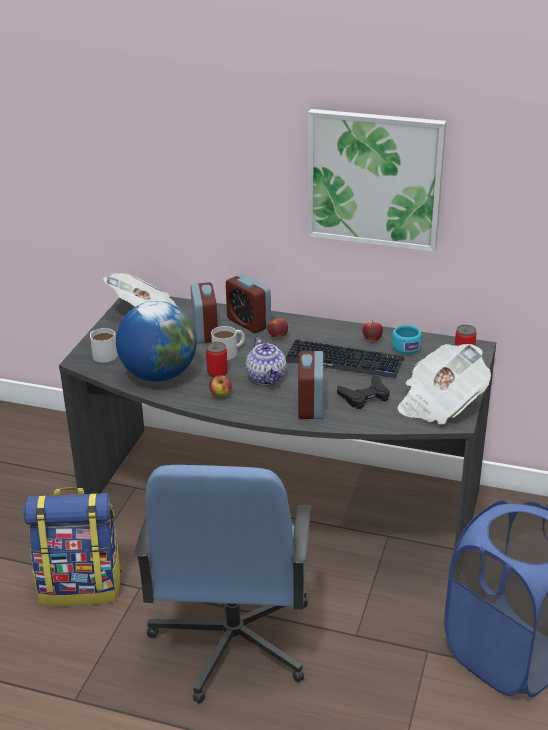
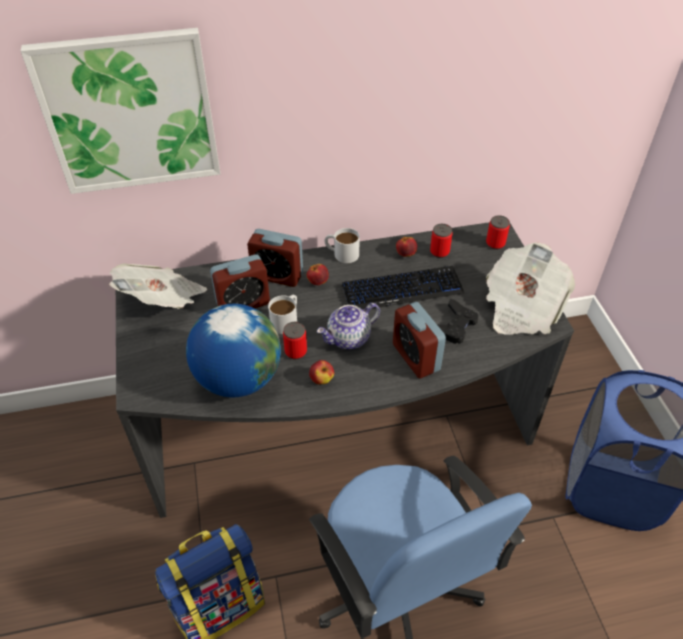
camera: 30 degrees left, 15 degrees up
white mug [90,328,118,363] -> white mug moved to [325,228,360,263]
alarm clock [190,282,218,343] -> alarm clock turned 105 degrees clockwise [210,254,270,308]
teapot [246,338,287,385] -> teapot turned 105 degrees clockwise [317,303,380,349]
picture [308,109,446,252] -> picture moved to [21,28,220,194]
turquoise cup [391,325,422,354] -> can [430,224,452,258]

